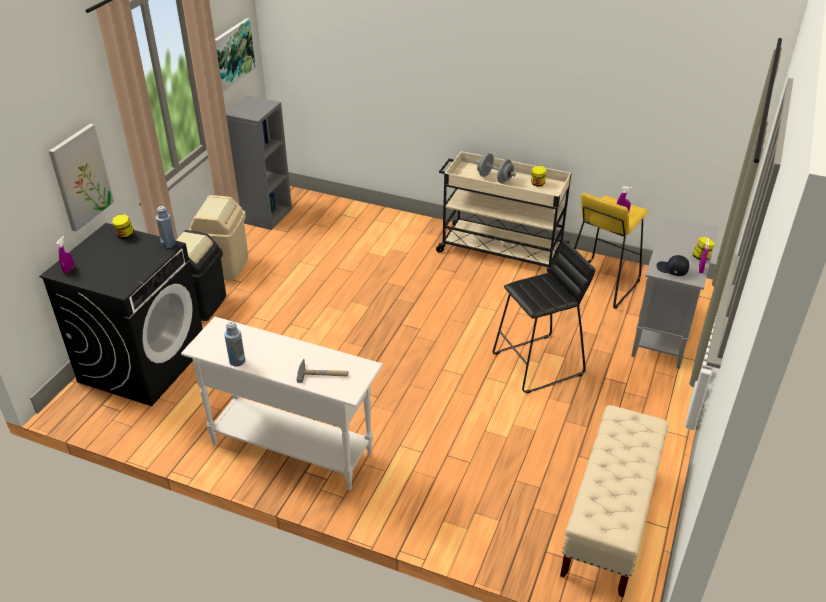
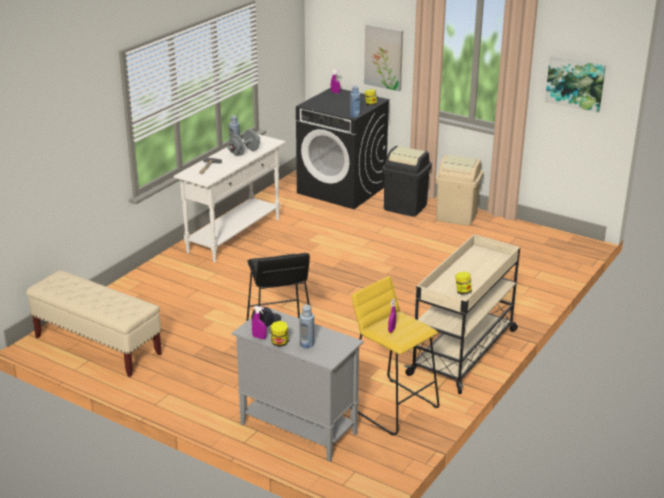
camera: 100 degrees right, 10 degrees down
grey bookcase [226,96,292,230] -> none
grey dumbbell [475,153,516,183] -> grey dumbbell moved to [227,129,260,156]
none -> blue bottle [300,305,314,348]

